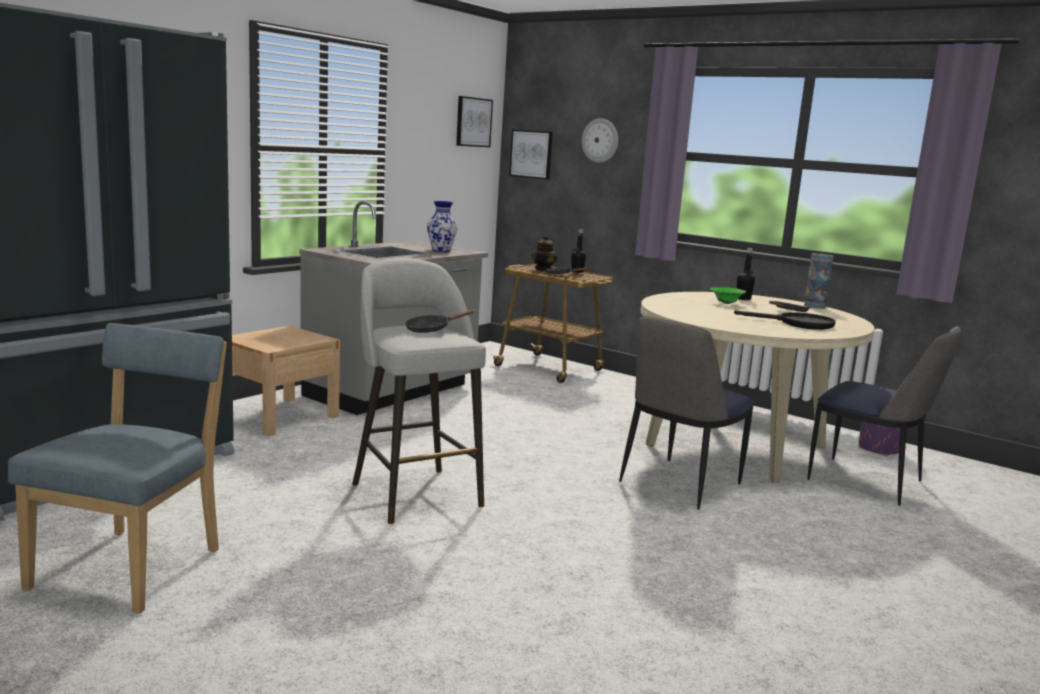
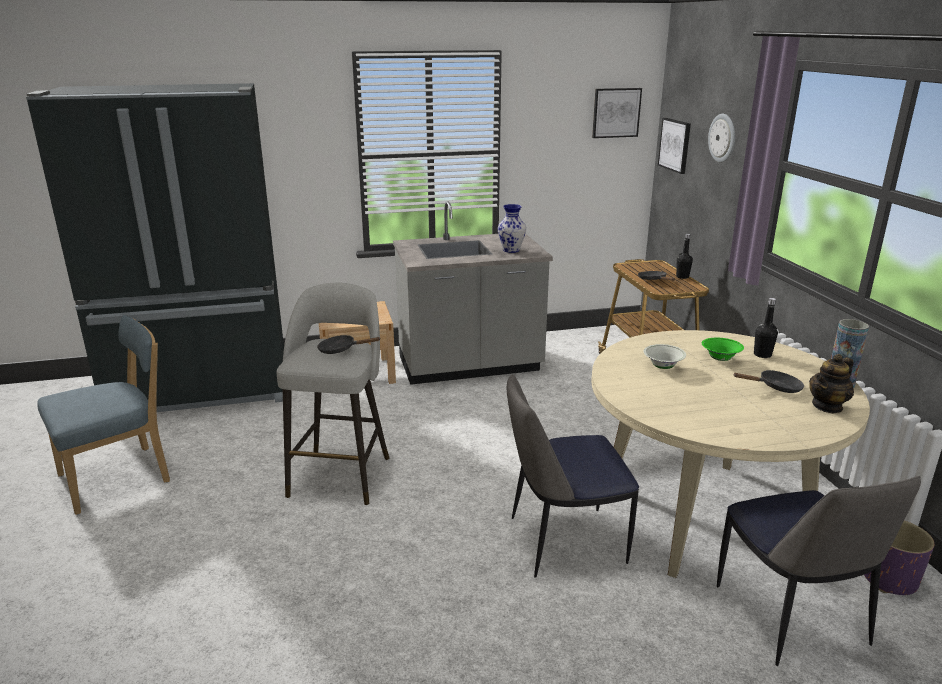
camera: 40 degrees right, 10 degrees up
teapot [532,235,557,271] -> teapot moved to [809,354,854,414]
black frying pan [734,310,836,330] -> none
none -> white bowl [644,344,686,369]

